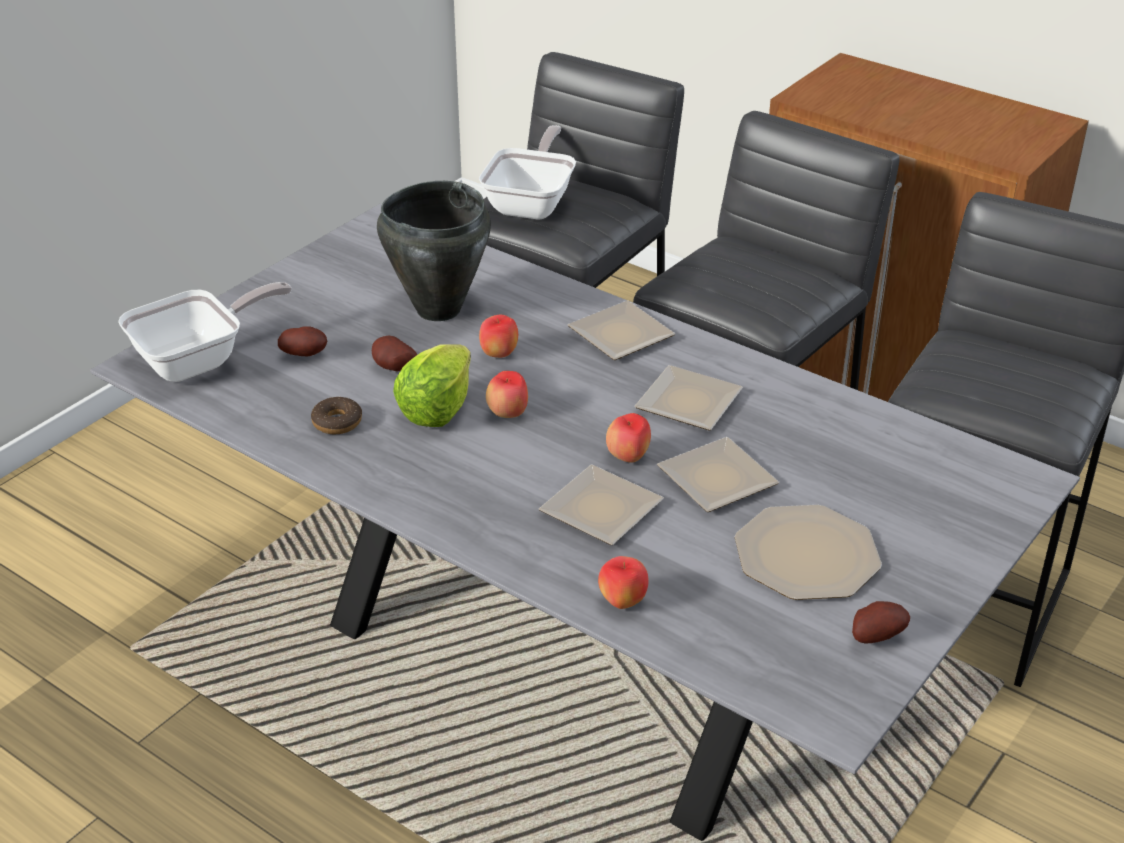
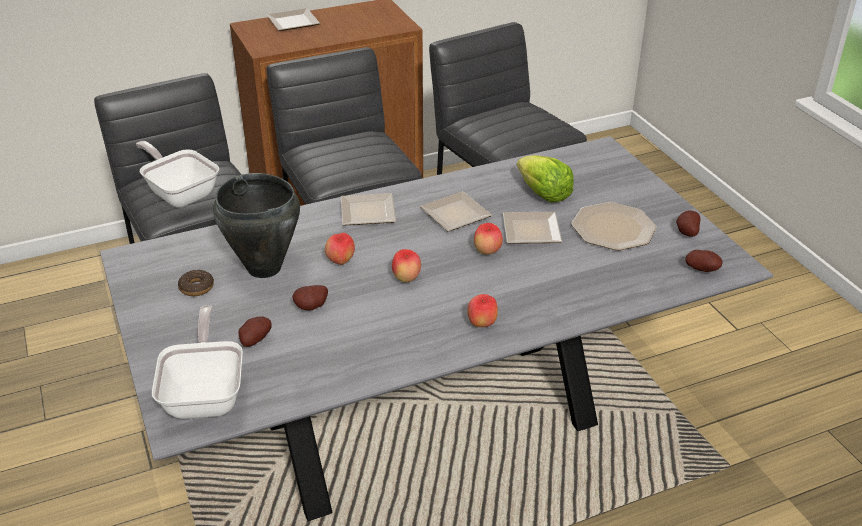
camera: 60 degrees left, 0 degrees up
donut [311,397,362,434] -> donut moved to [178,270,214,296]
lettuce [393,344,471,427] -> lettuce moved to [517,155,574,203]
plate [539,465,664,545] -> plate moved to [267,8,320,31]
apple [598,556,648,609] -> apple moved to [467,294,498,327]
none -> potato [685,250,723,272]

